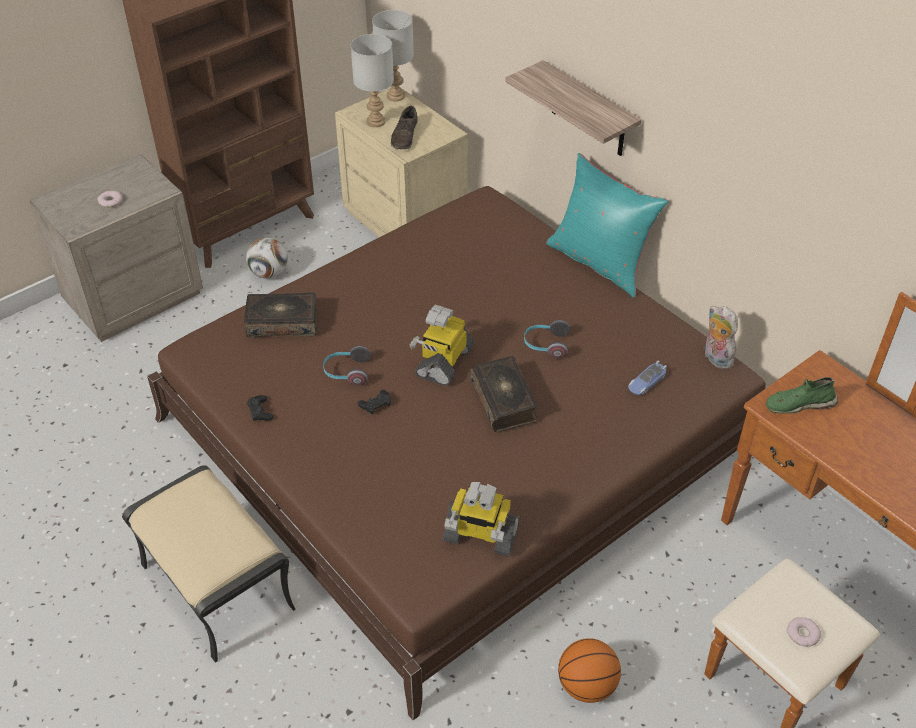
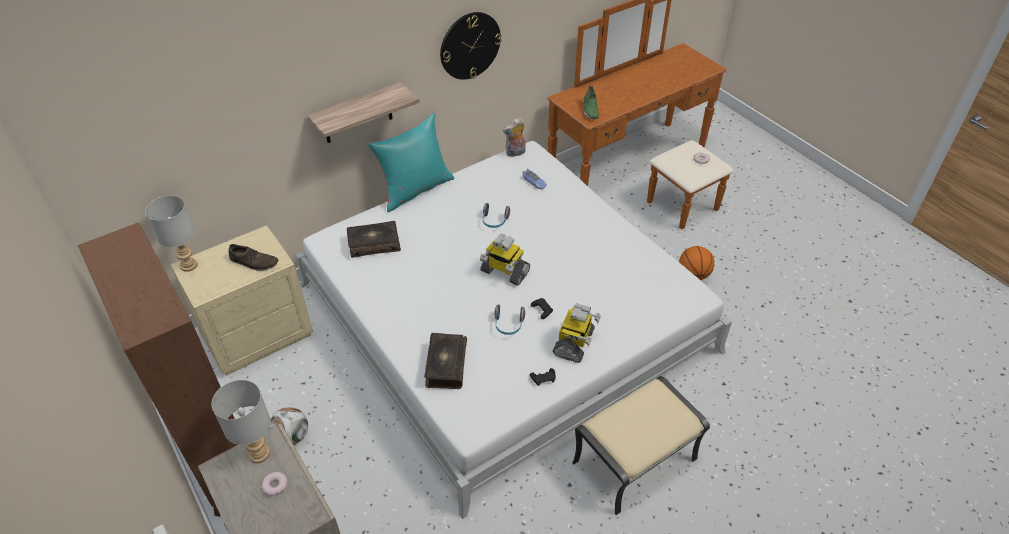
camera: 85 degrees left, 0 degrees up
brown bed [147,186,765,720] -> white bed [295,141,732,519]
grey table lamp [351,34,394,127] -> grey table lamp moved to [211,380,271,463]
toy robot [443,482,520,557] -> toy robot moved to [553,303,601,363]
book [469,356,538,432] -> book moved to [347,221,401,258]
none -> wall clock [440,12,502,80]

